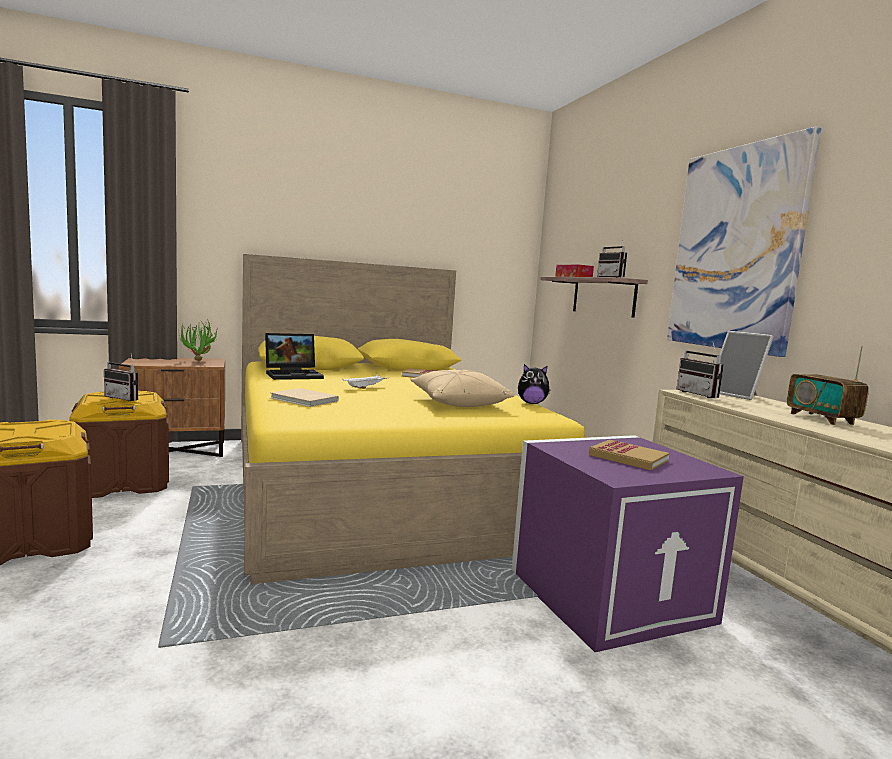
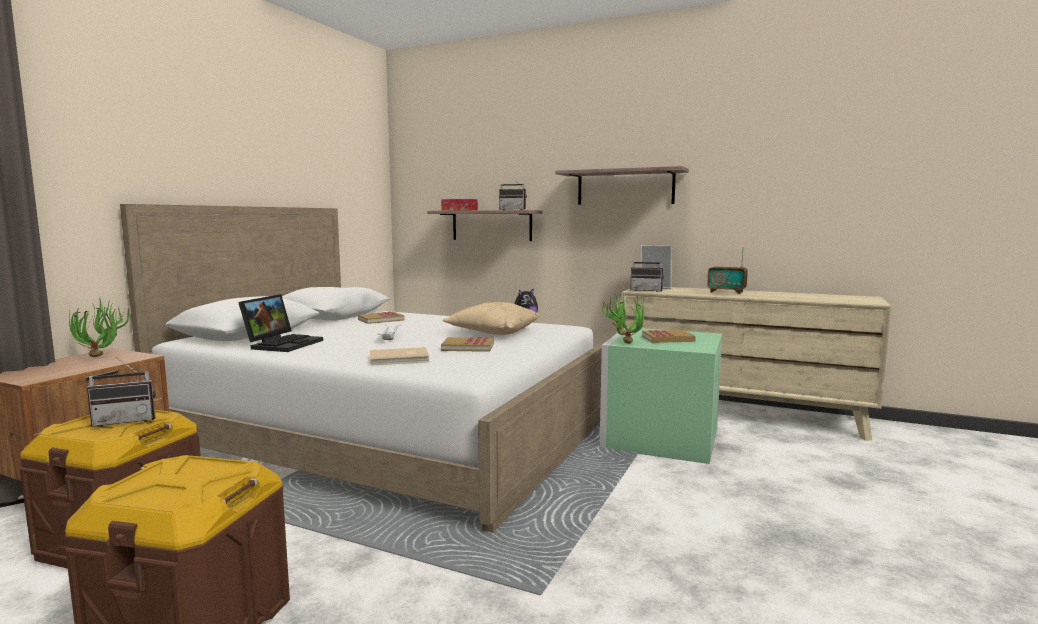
camera: 45 degrees left, 0 degrees up
yellow bed [241,254,585,584] -> white bed [120,204,602,533]
purple storage box [512,435,744,652] -> green storage box [600,327,722,464]
picture [667,126,821,357] -> shelf [555,166,689,205]
none -> book [441,337,494,352]
none -> potted plant [601,291,644,344]

